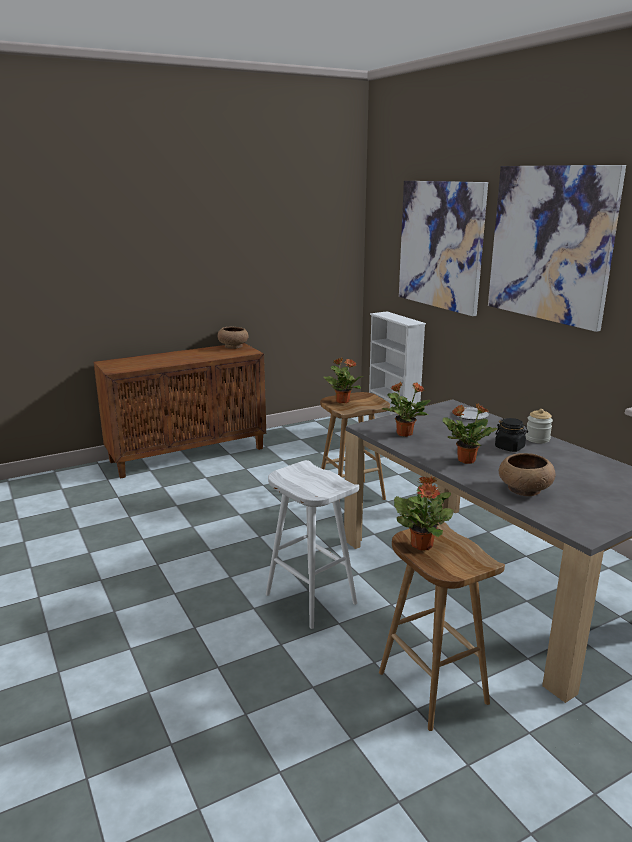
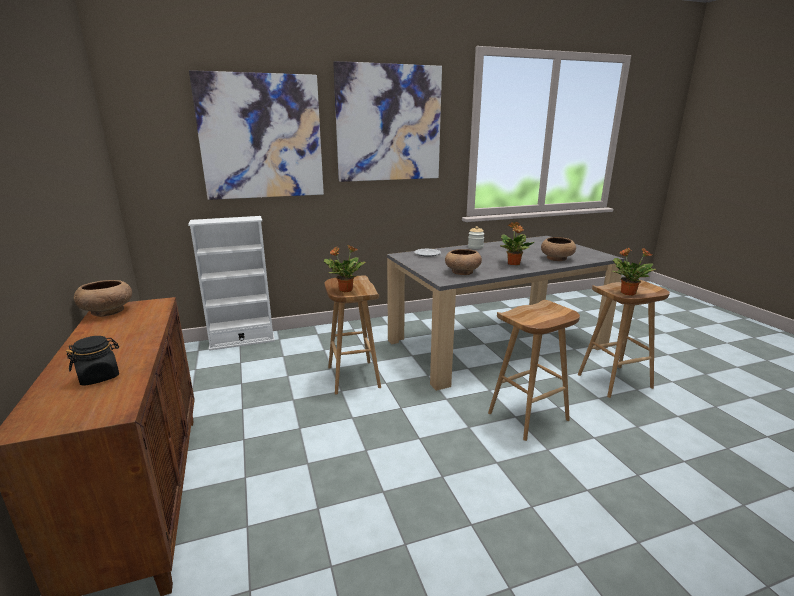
camera: 80 degrees left, 0 degrees up
white stool [266,460,359,629] -> brown stool [488,300,580,441]
potted plant [382,382,430,437] -> brown bowl [445,249,482,275]
black jar [495,418,528,452] -> black jar moved to [66,336,119,386]

